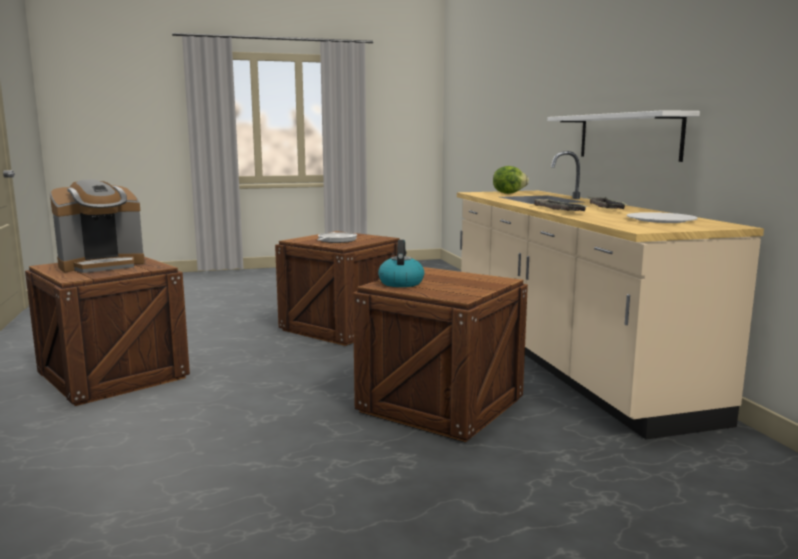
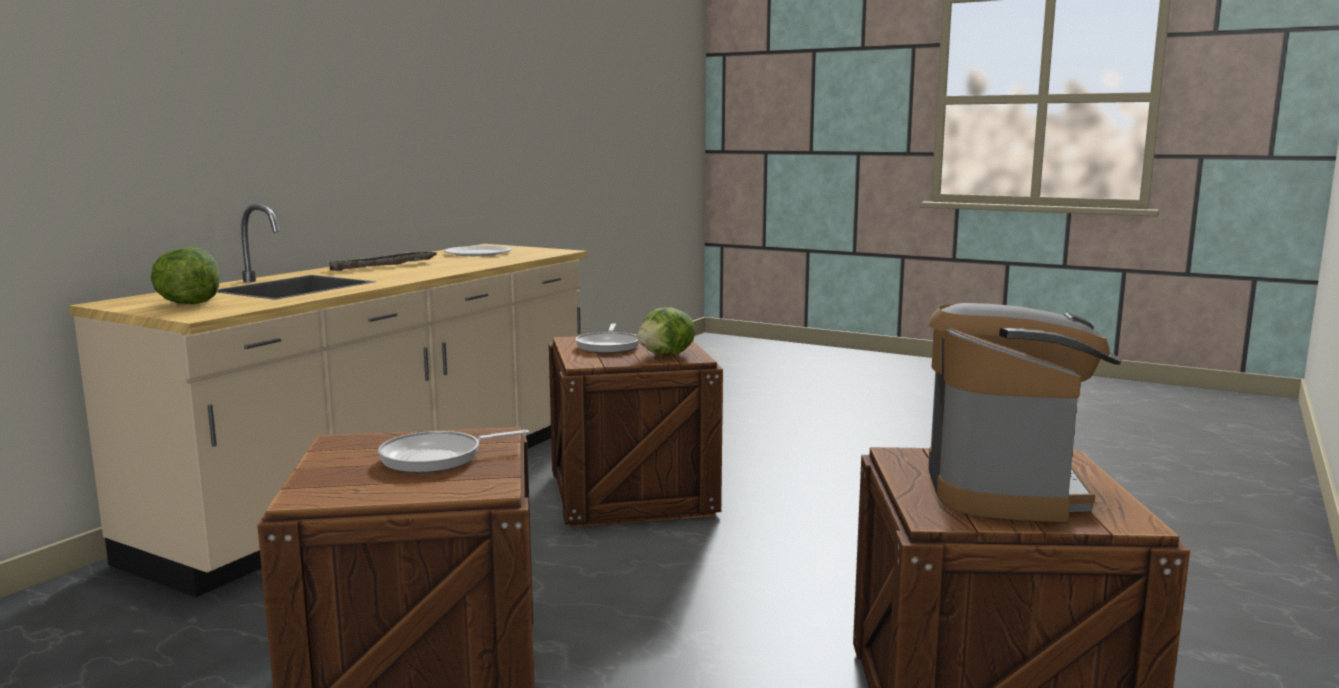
camera: 135 degrees left, 0 degrees up
coffee machine [50,179,145,273] -> coffee machine turned 90 degrees clockwise [928,303,1122,522]
kettle [378,240,424,287] -> lettuce [637,307,695,355]
tray [531,198,587,211] -> none
white shelf [547,110,700,162] -> none
none -> frying pan [576,323,639,353]

